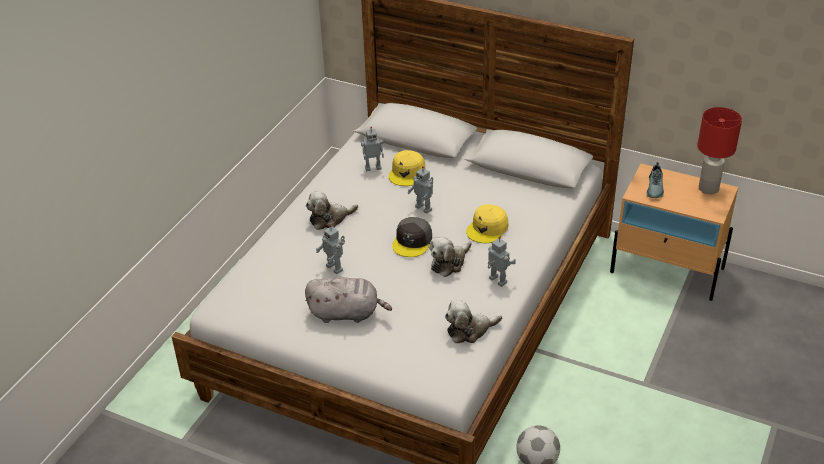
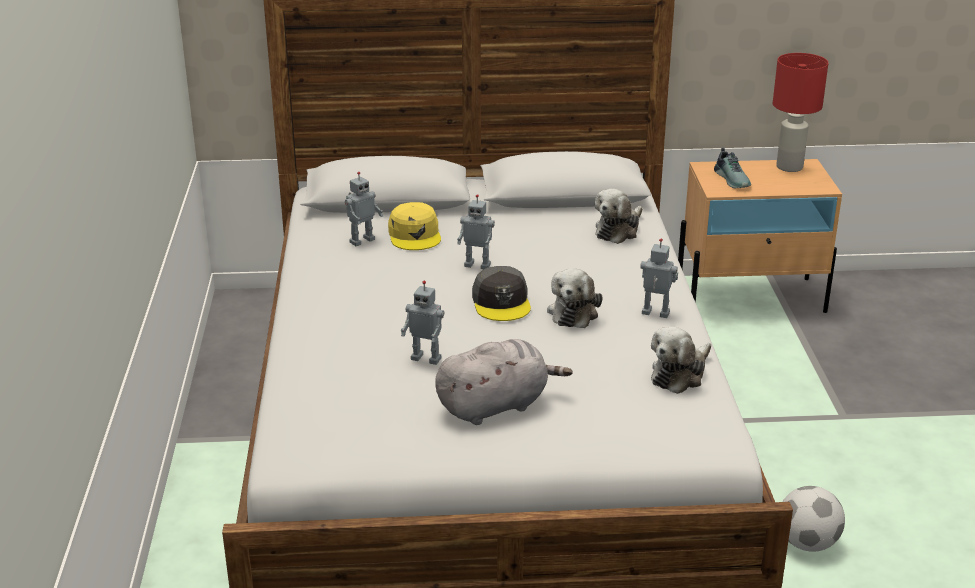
camera: 30 degrees left, 10 degrees down
plush toy [306,191,358,230] -> plush toy moved to [595,189,643,244]
yellow cap [466,204,508,243] -> none

